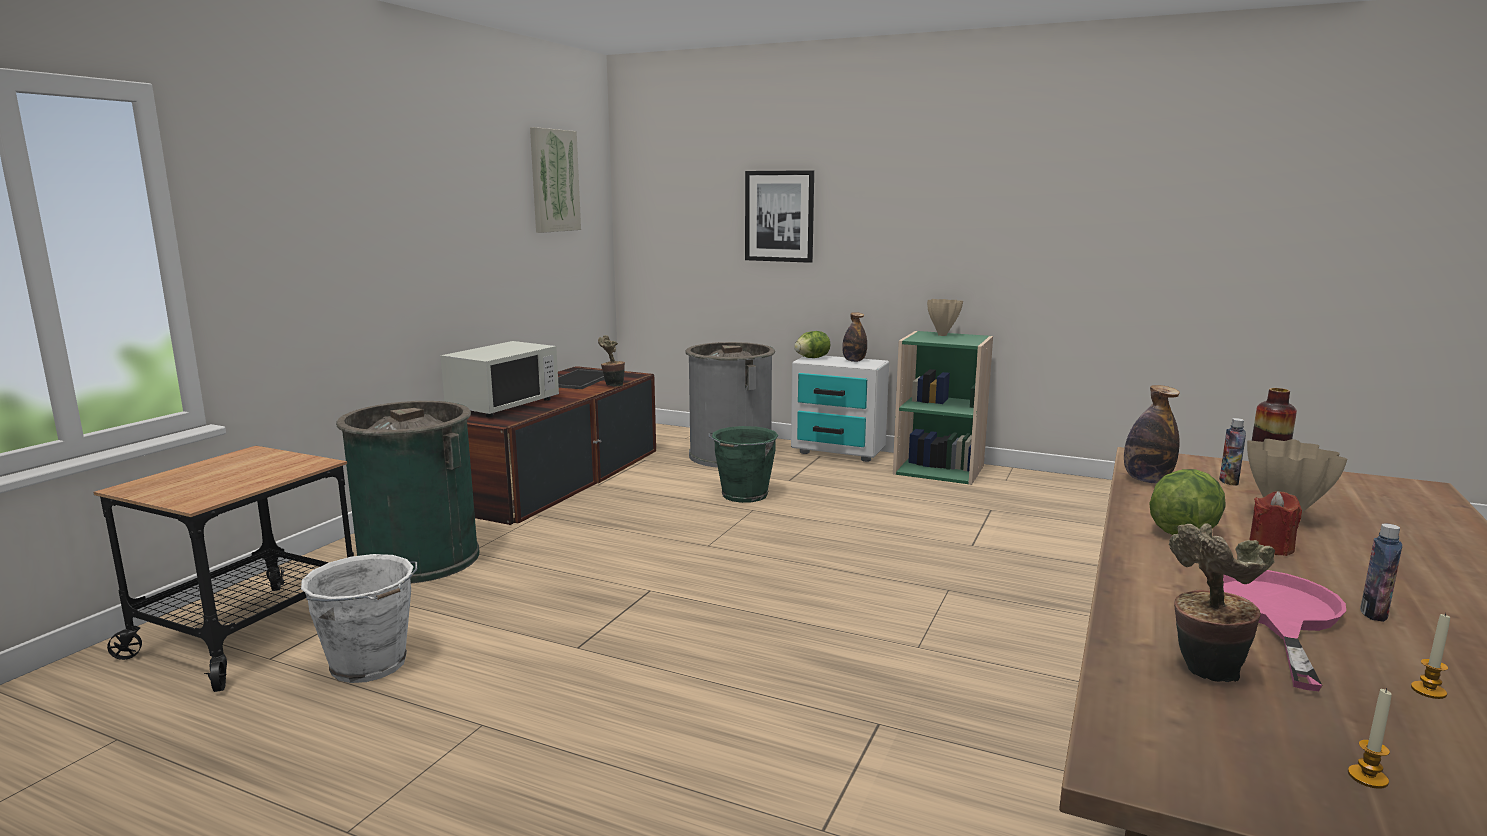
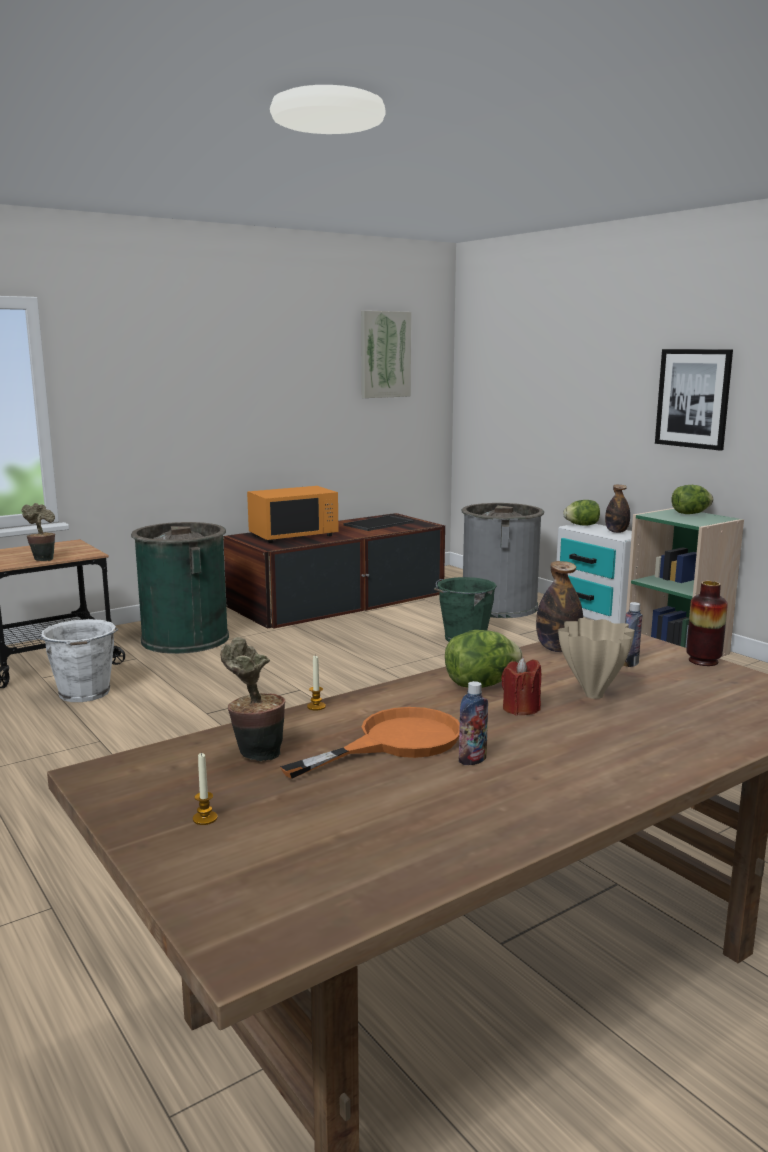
camera: 30 degrees right, 0 degrees up
white microwave [440,341,559,417] -> orange microwave [247,486,339,543]
potted plant [598,335,625,387] -> potted plant moved to [22,503,55,561]
picture [745,170,814,263] -> picture moved to [655,349,733,451]
beige vase [927,299,963,336] -> lettuce [672,485,713,514]
pink frying pan [1223,570,1346,691] -> orange frying pan [280,707,460,779]
candle [1411,613,1450,699] -> candle moved to [307,655,326,711]

